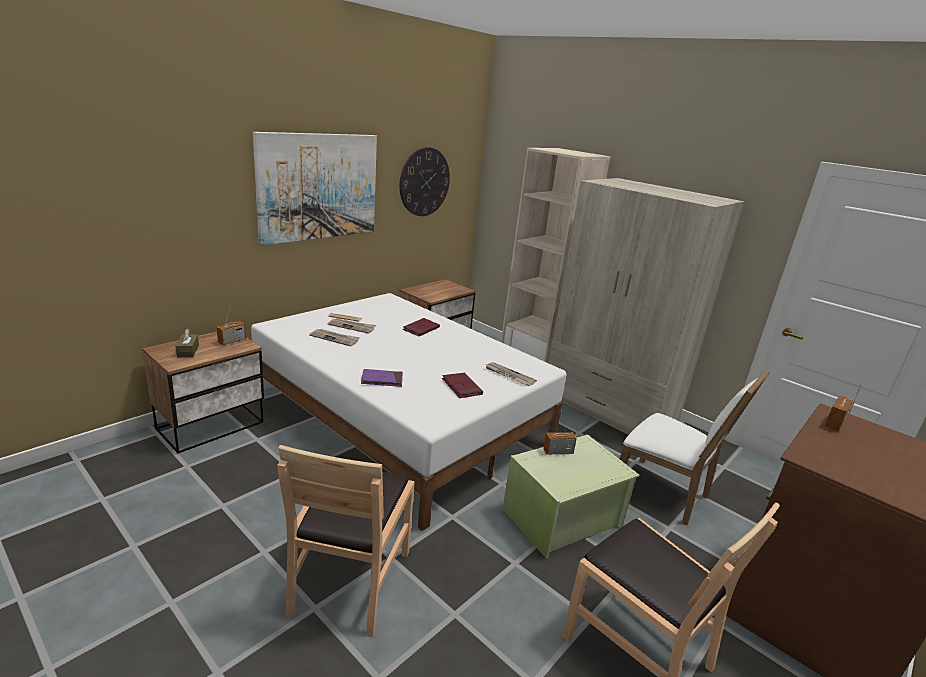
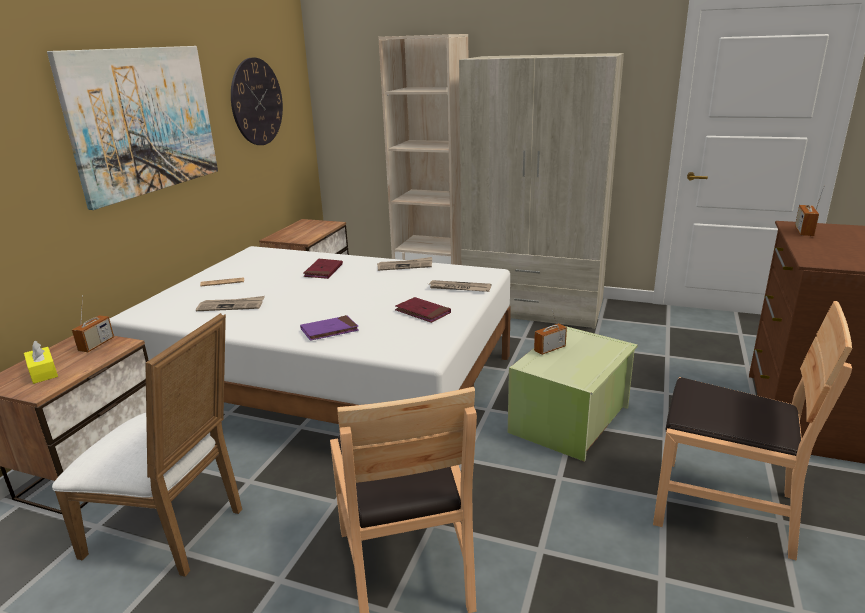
camera: 20 degrees left, 0 degrees up
brown tissue box [175,329,199,357] -> yellow tissue box [24,341,58,384]
newspaper [327,318,376,334] -> newspaper moved to [377,257,432,271]
white chair [620,369,770,525] -> white chair moved to [52,313,242,577]

